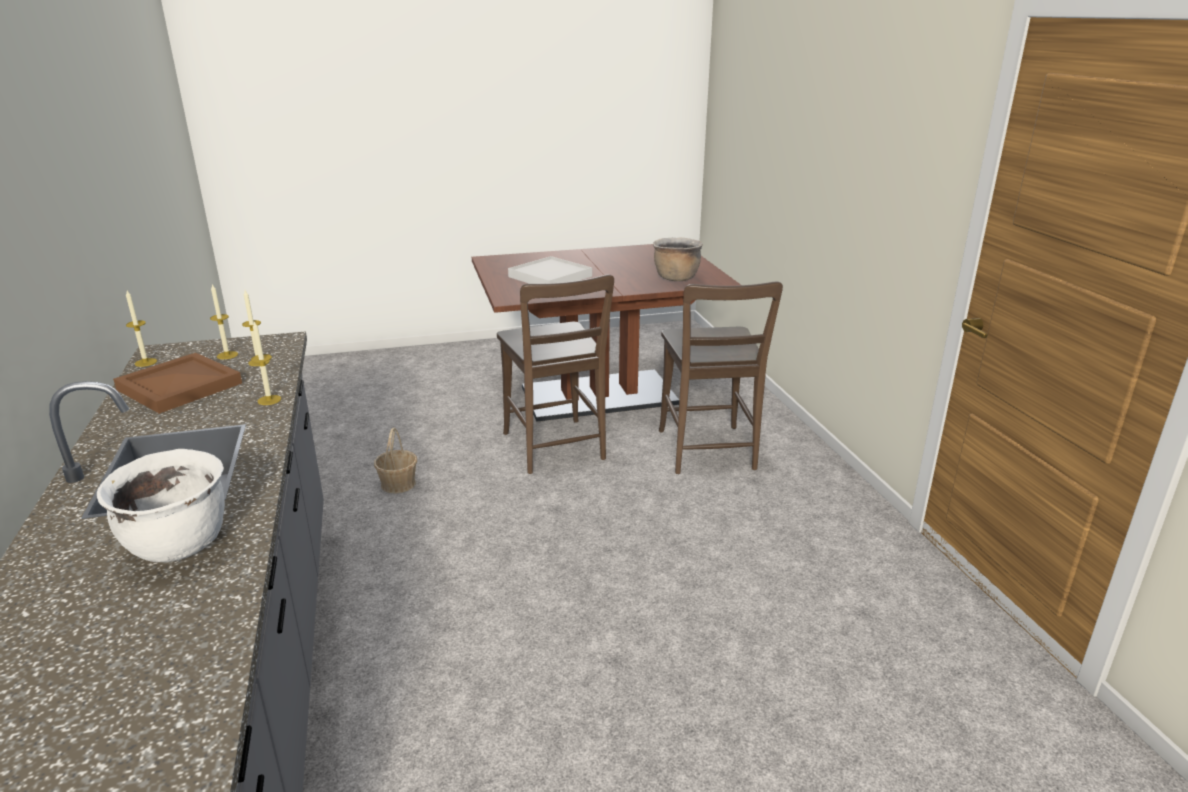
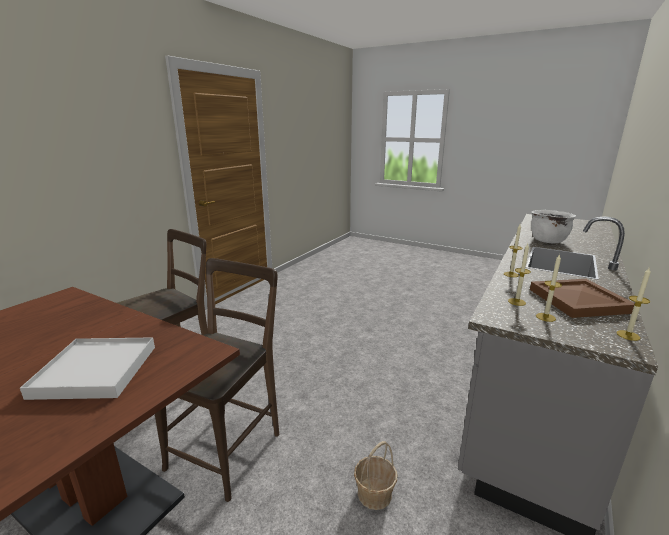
camera: 135 degrees left, 5 degrees down
brown cooking pot [653,238,703,281] -> none

